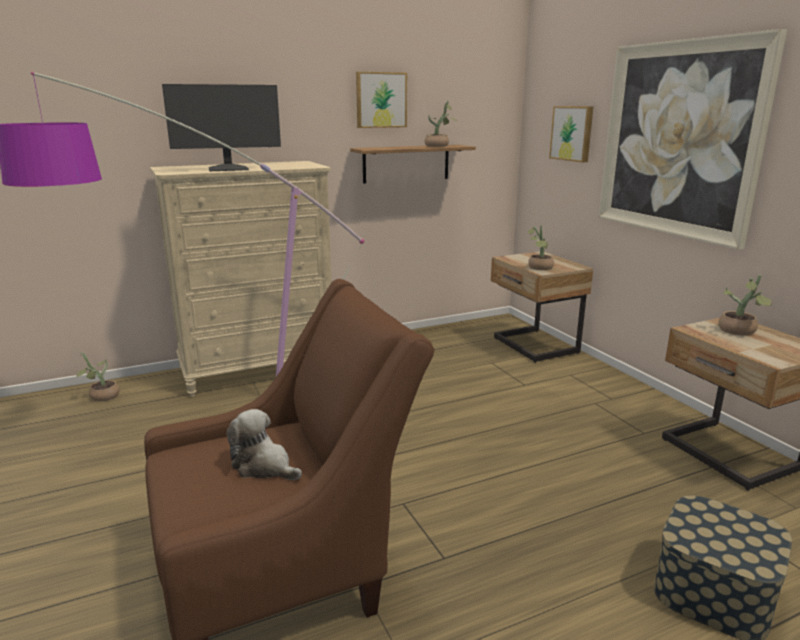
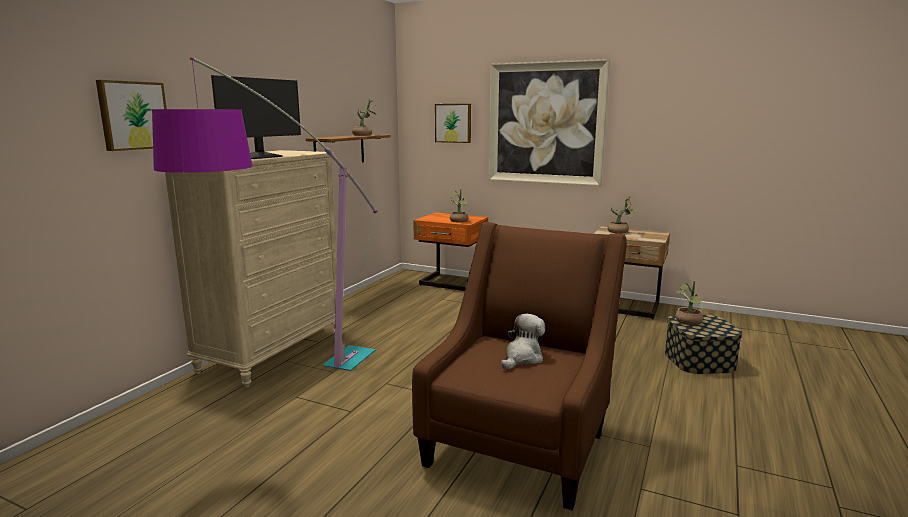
camera: 40 degrees left, 5 degrees down
potted plant [76,353,120,402] -> potted plant moved to [675,281,703,325]
plush toy [226,409,302,480] -> plush toy turned 135 degrees clockwise [501,314,545,370]
picture [356,72,407,128] -> picture moved to [96,80,167,151]
beige nightstand [491,251,593,363] -> orange nightstand [413,213,488,291]

